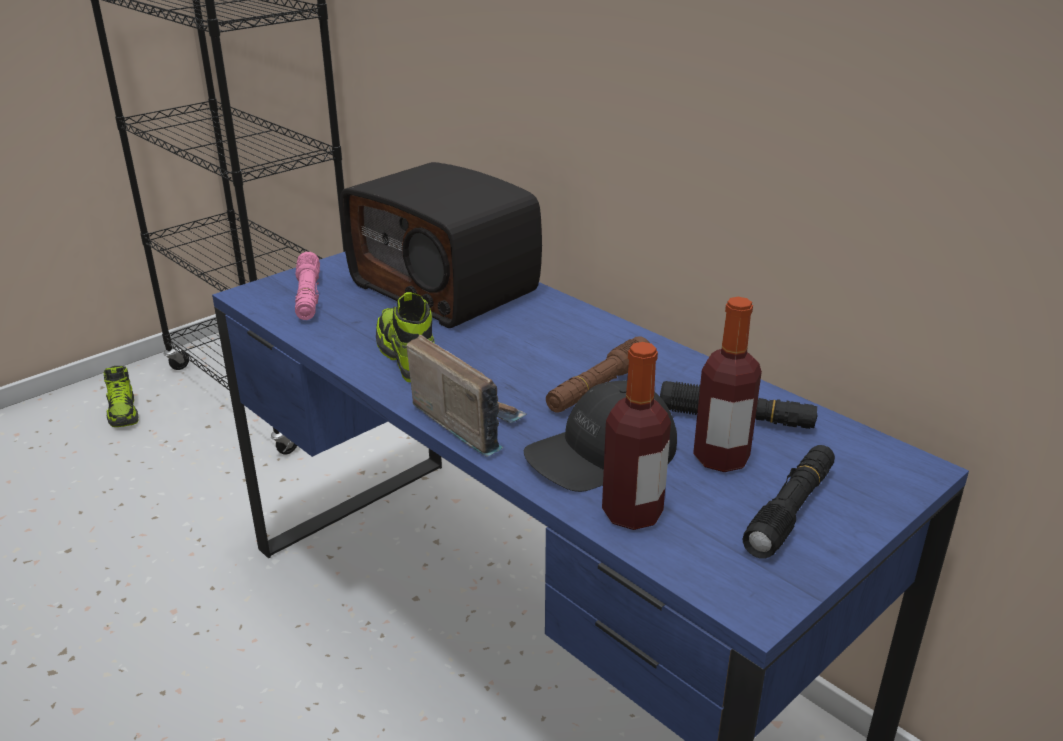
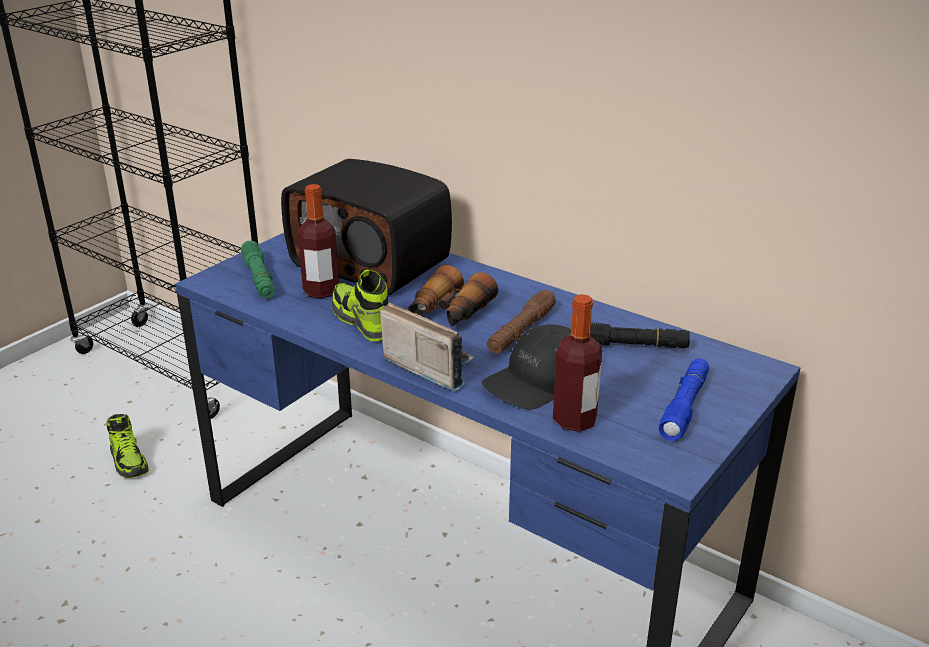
camera: 10 degrees left, 0 degrees up
shoe [104,366,139,427] -> shoe moved to [106,414,149,478]
pink flashlight [295,252,320,320] -> green flashlight [241,241,275,299]
bottle [693,297,762,472] -> bottle moved to [298,184,339,298]
black flashlight [743,445,835,558] -> blue flashlight [659,358,709,441]
none -> binoculars [408,265,498,327]

